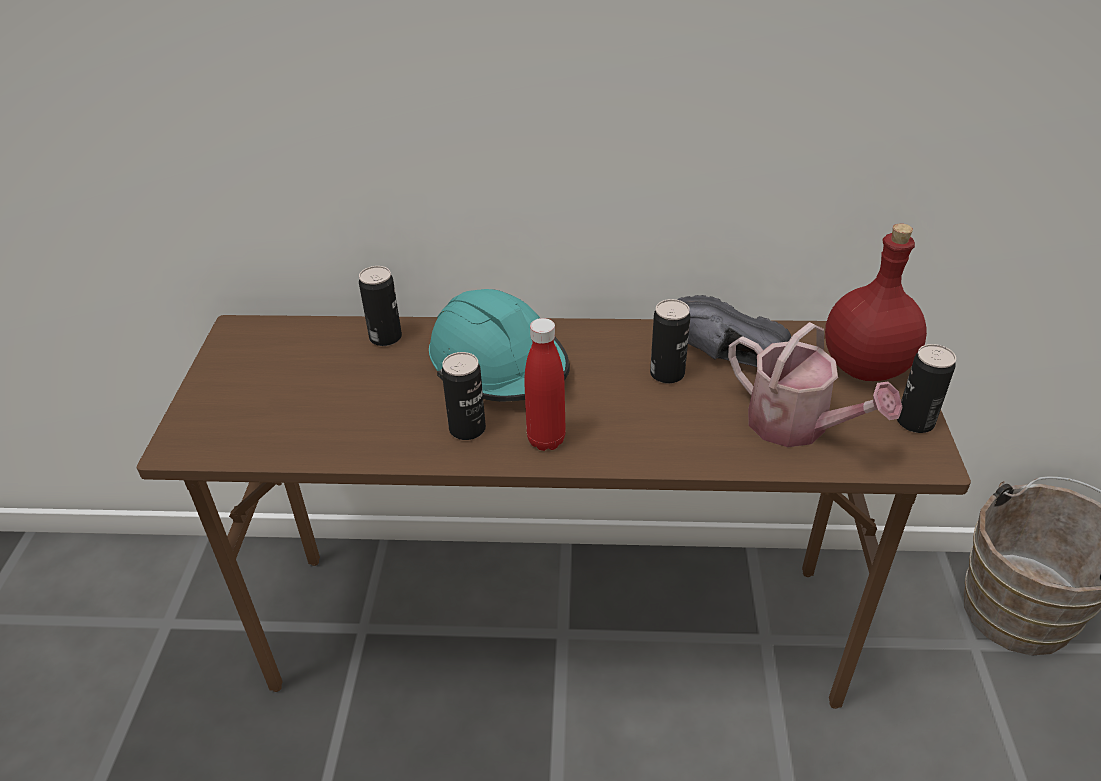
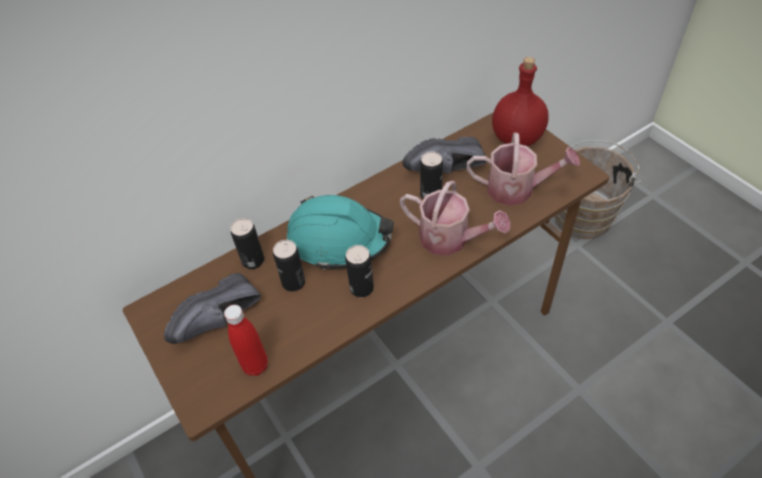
camera: 35 degrees left, 10 degrees up
red bottle [524,318,566,451] -> red bottle moved to [224,305,268,376]
can [897,344,956,433] -> can moved to [273,240,305,291]
none -> black shoe [164,273,261,344]
none -> watering can [400,181,511,256]

